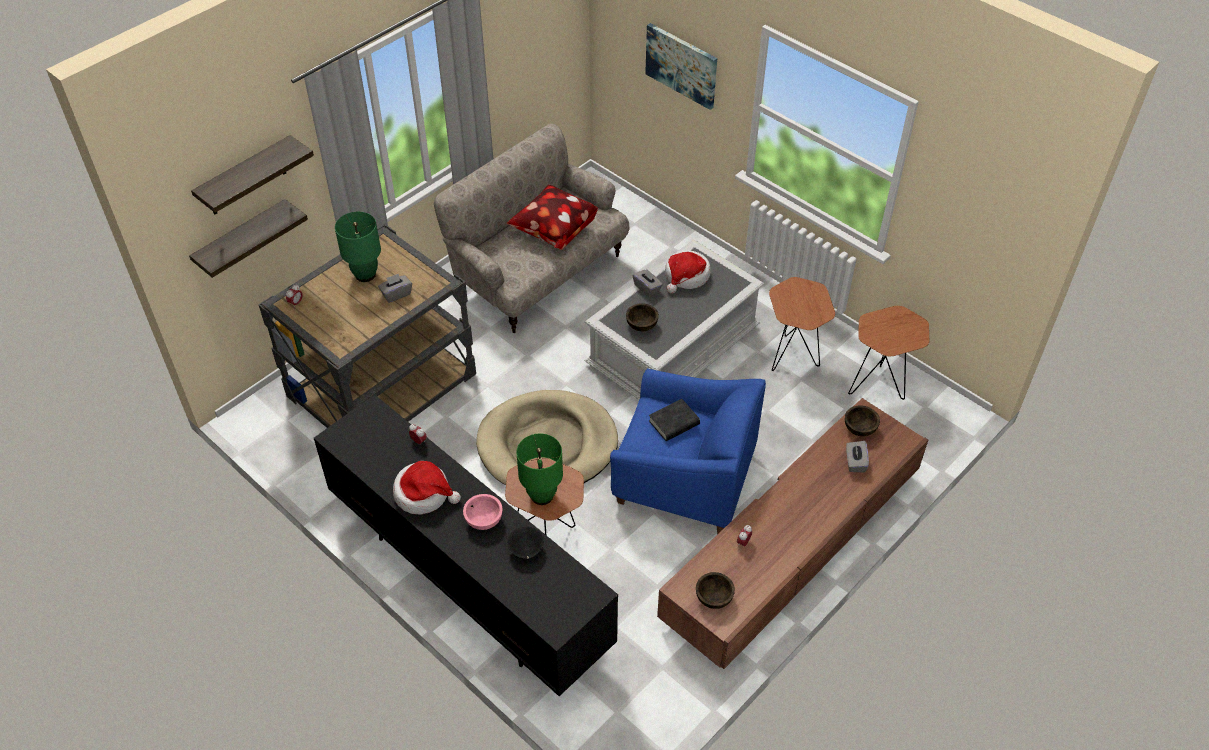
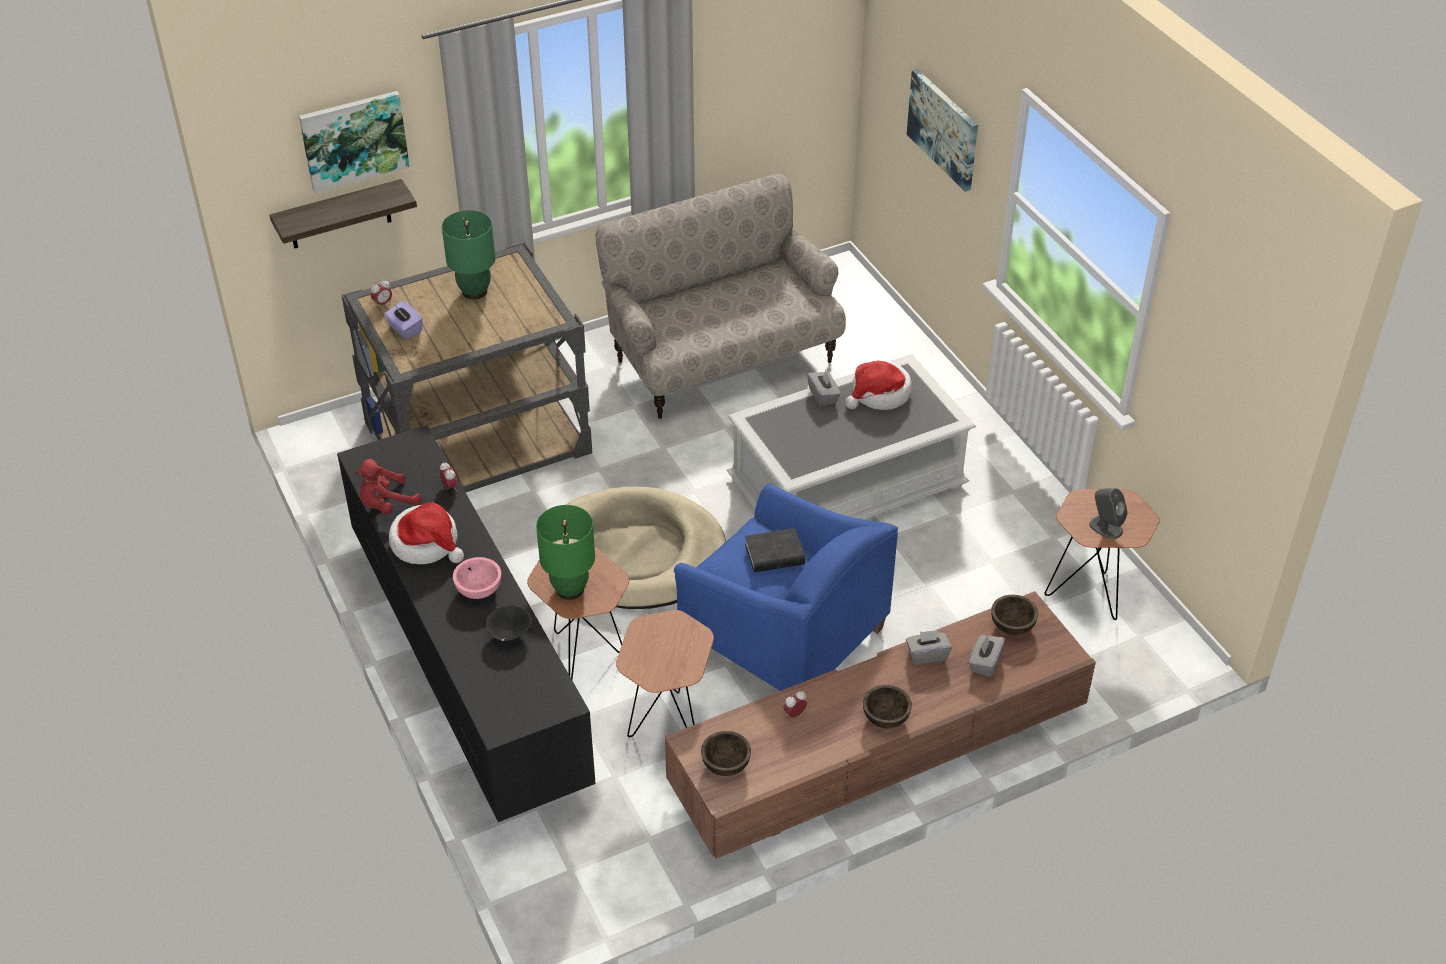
camera: 20 degrees right, 5 degrees down
shelf [191,135,314,215] -> picture [299,91,410,193]
grey tissue box [378,274,412,303] -> grey tissue box moved to [906,630,952,665]
pillow [507,185,598,250] -> none
brown bowl [626,303,659,332] -> brown bowl moved to [863,685,912,729]
brown side table [769,277,835,371] -> brown side table moved to [616,610,714,737]
none -> red plush toy [355,459,422,515]
none -> purple tissue box [384,301,423,339]
none -> grey speaker [1089,488,1128,539]

